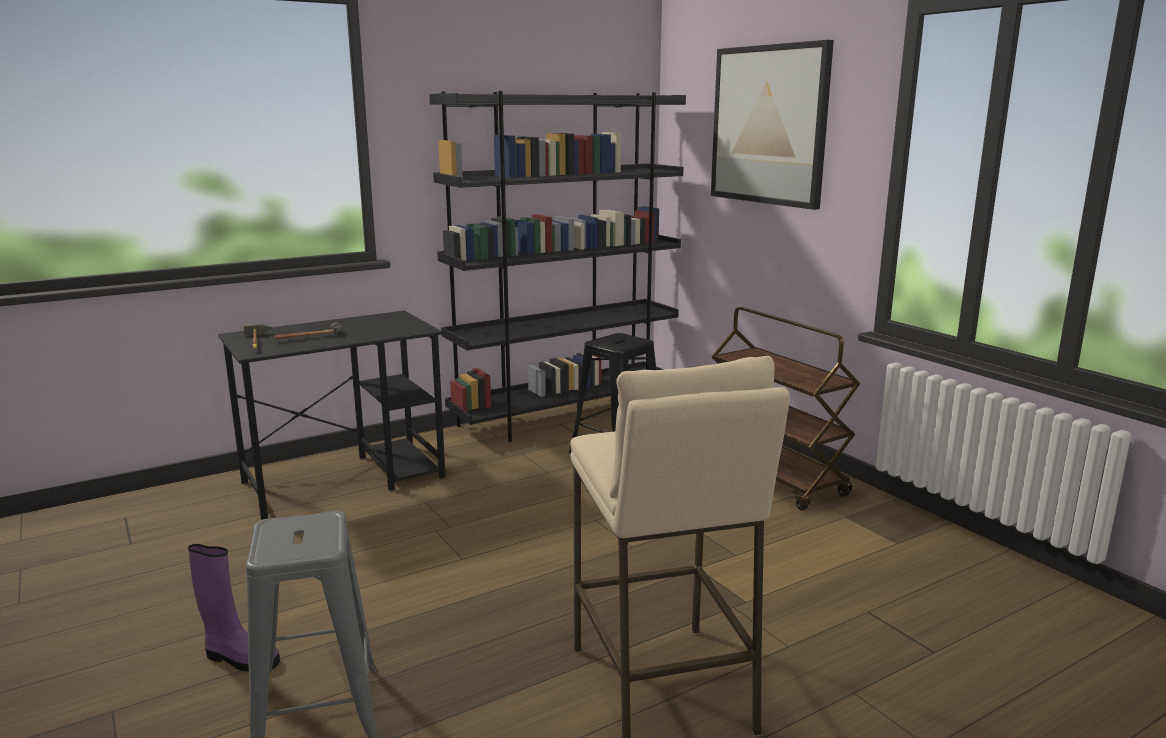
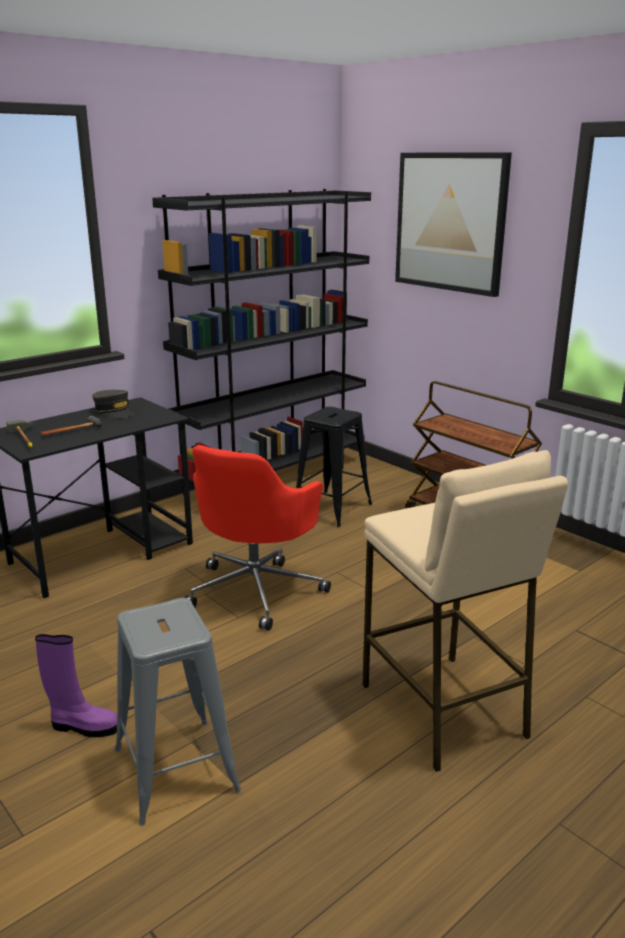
camera: 10 degrees left, 5 degrees up
none -> grey cap [92,390,135,418]
none -> red office chair [184,445,331,631]

